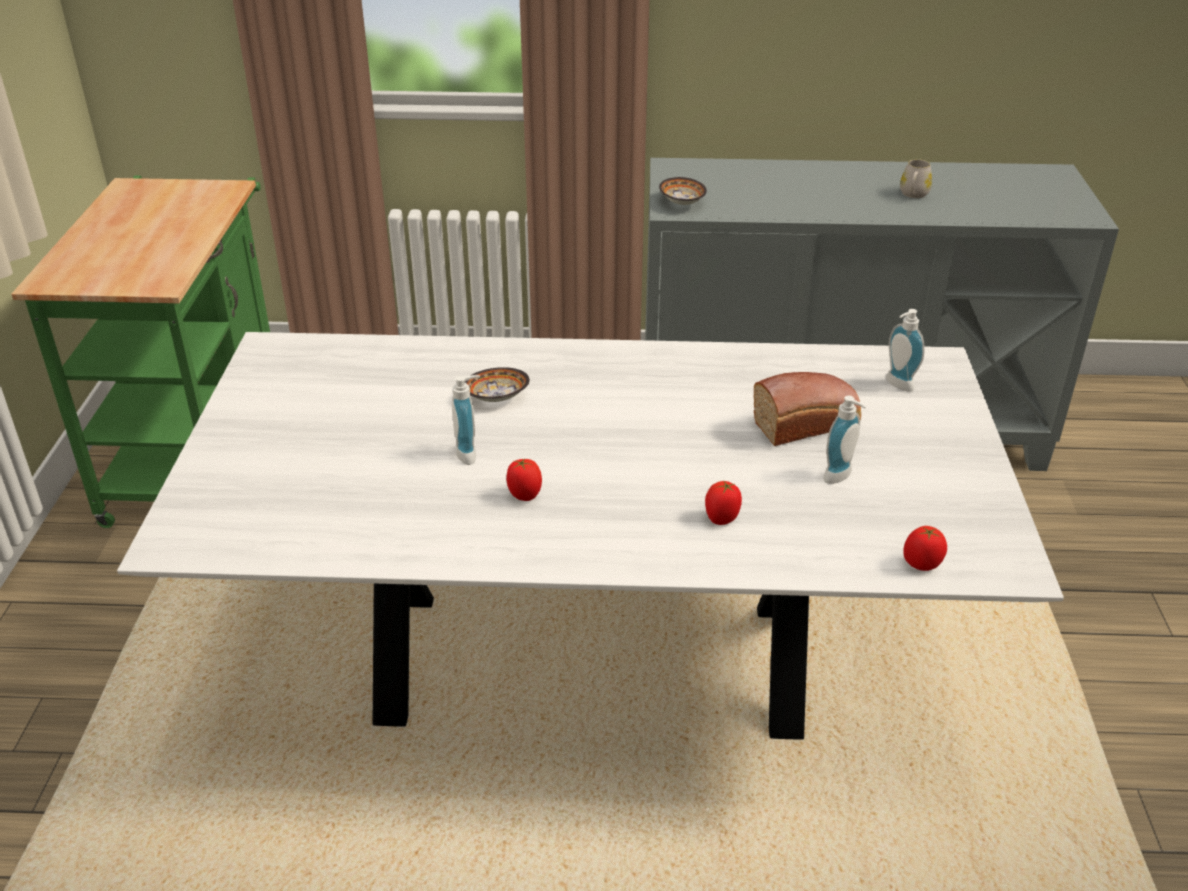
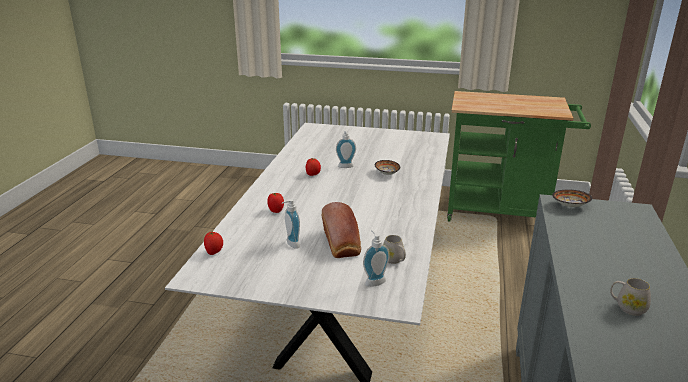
camera: 100 degrees right, 10 degrees down
none -> white mug [383,235,406,264]

